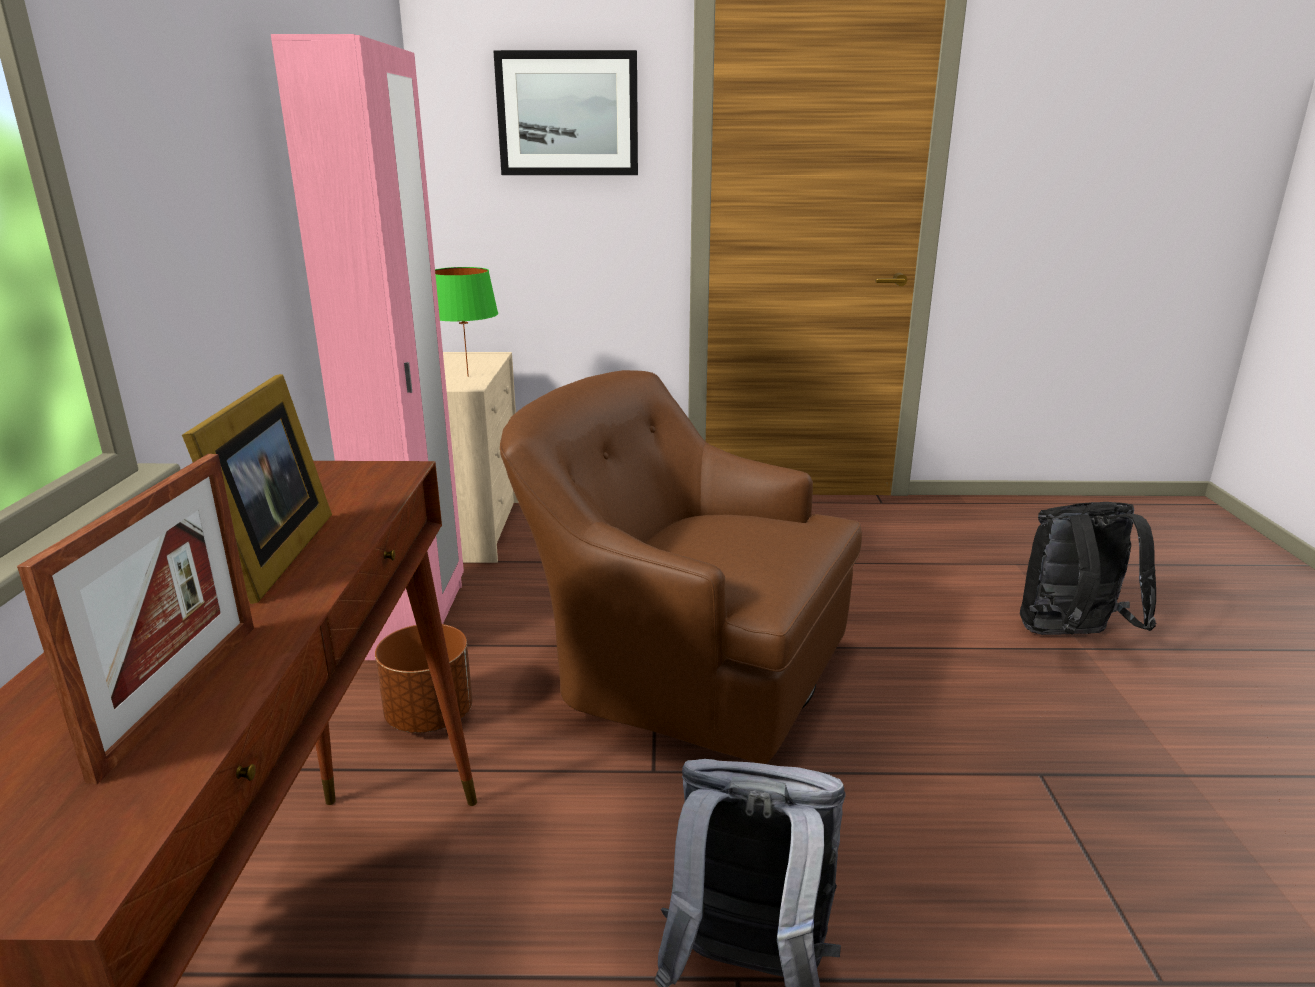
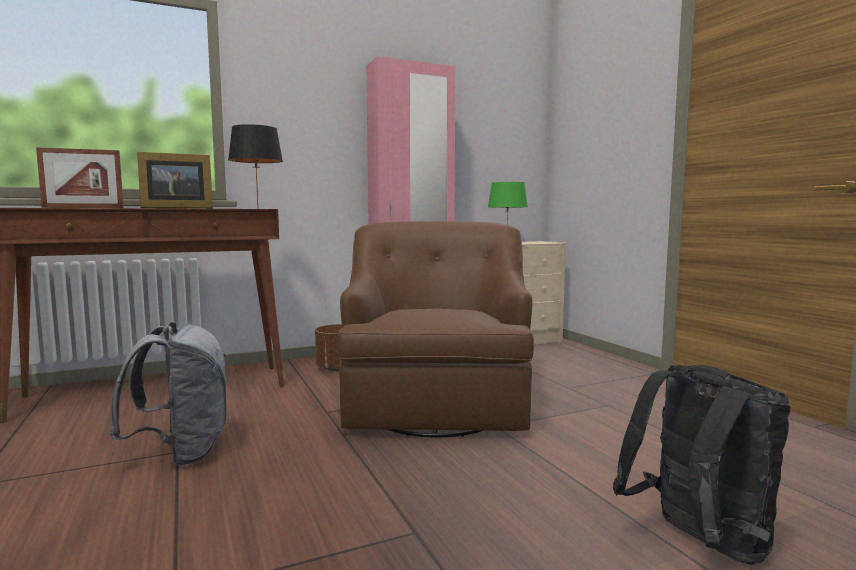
camera: 65 degrees right, 15 degrees down
picture [493,50,638,175] -> none
none -> black table lamp [228,124,283,207]

